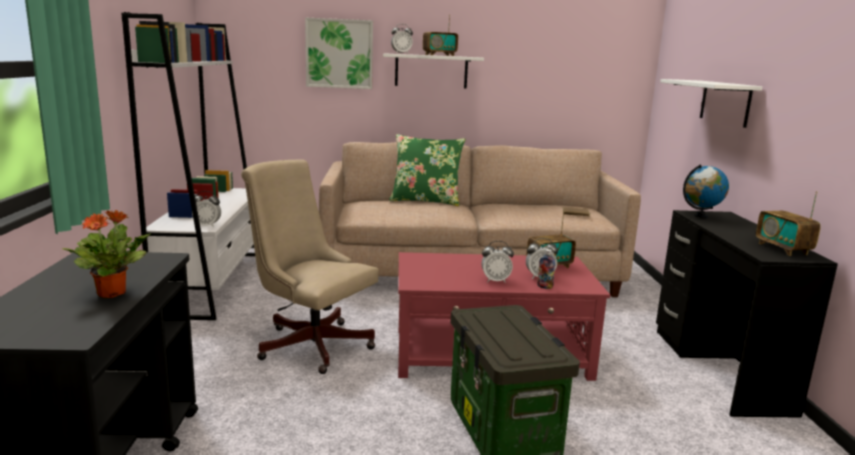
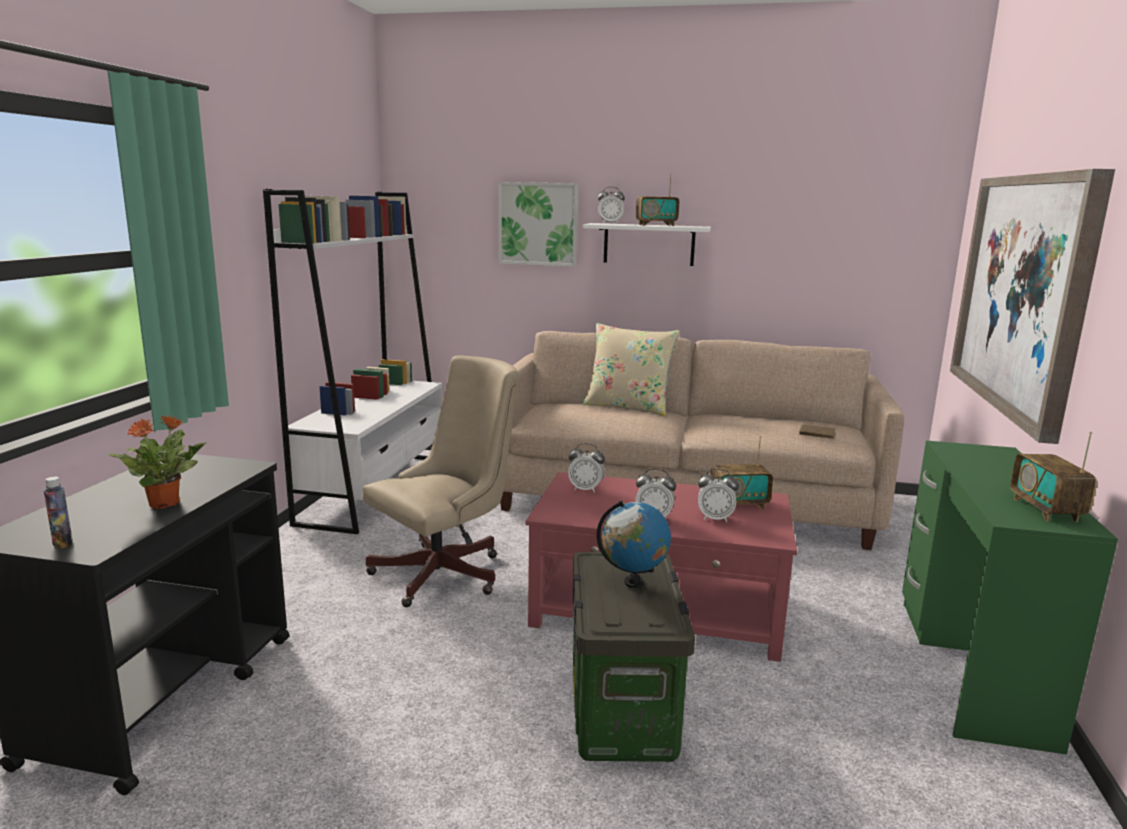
camera: 15 degrees right, 0 degrees up
alarm clock [192,191,221,228] -> alarm clock moved to [568,443,605,493]
beige office chair [241,159,379,374] -> beige office chair turned 90 degrees clockwise [363,355,520,607]
green pillow [389,134,466,206] -> beige pillow [583,323,680,416]
bottle [537,249,555,289] -> bottle moved to [44,477,73,548]
black desk [656,210,838,418] -> green desk [902,441,1118,755]
white shelf [660,79,762,128] -> picture [950,169,1115,444]
globe [683,164,729,218] -> globe moved to [597,500,671,588]

